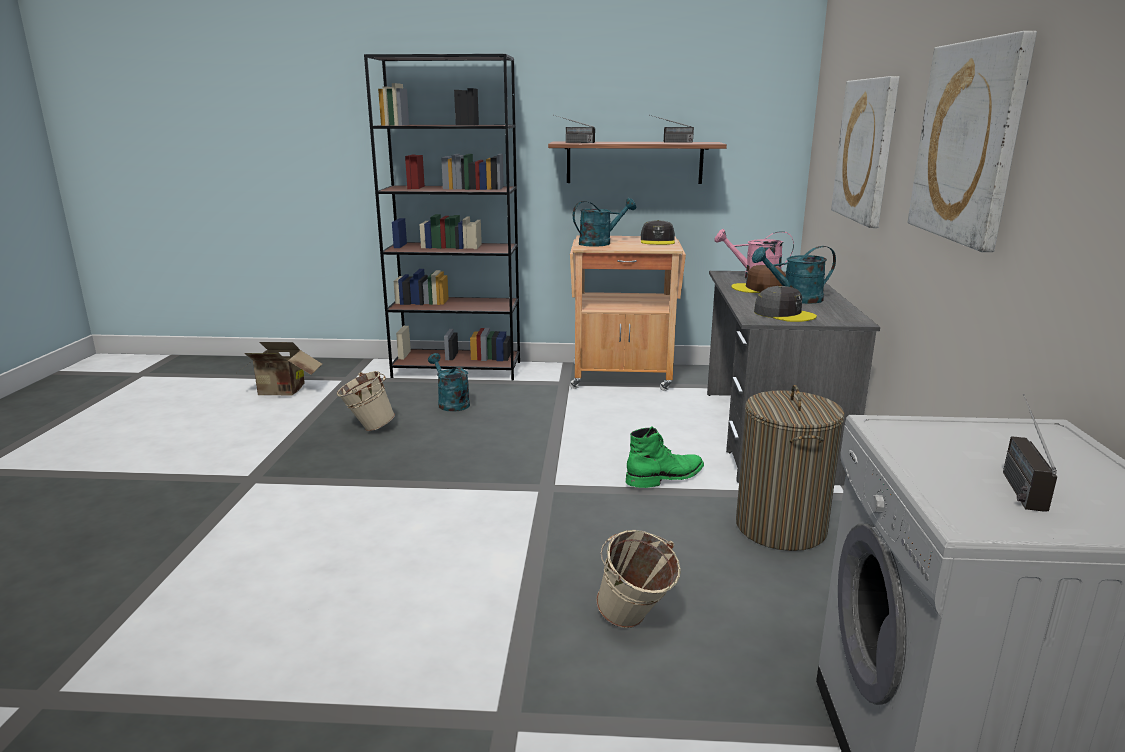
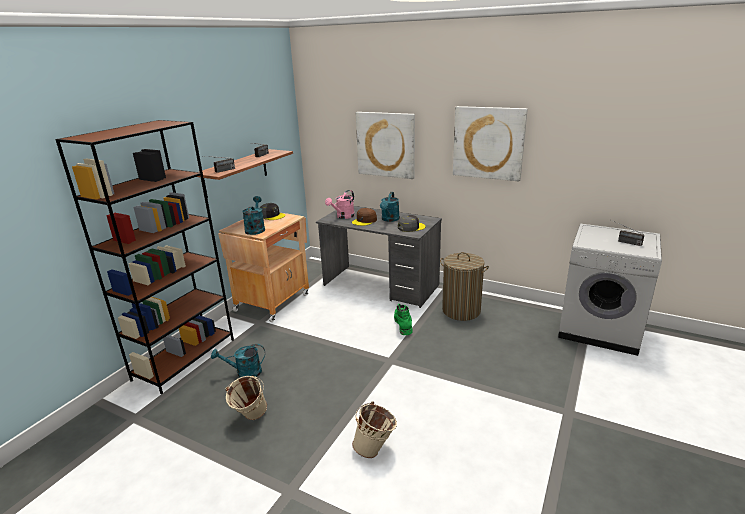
camera: 65 degrees left, 5 degrees up
cardboard box [238,342,322,395] -> none
beige bucket [596,530,681,628] -> beige bucket moved to [352,401,397,458]

